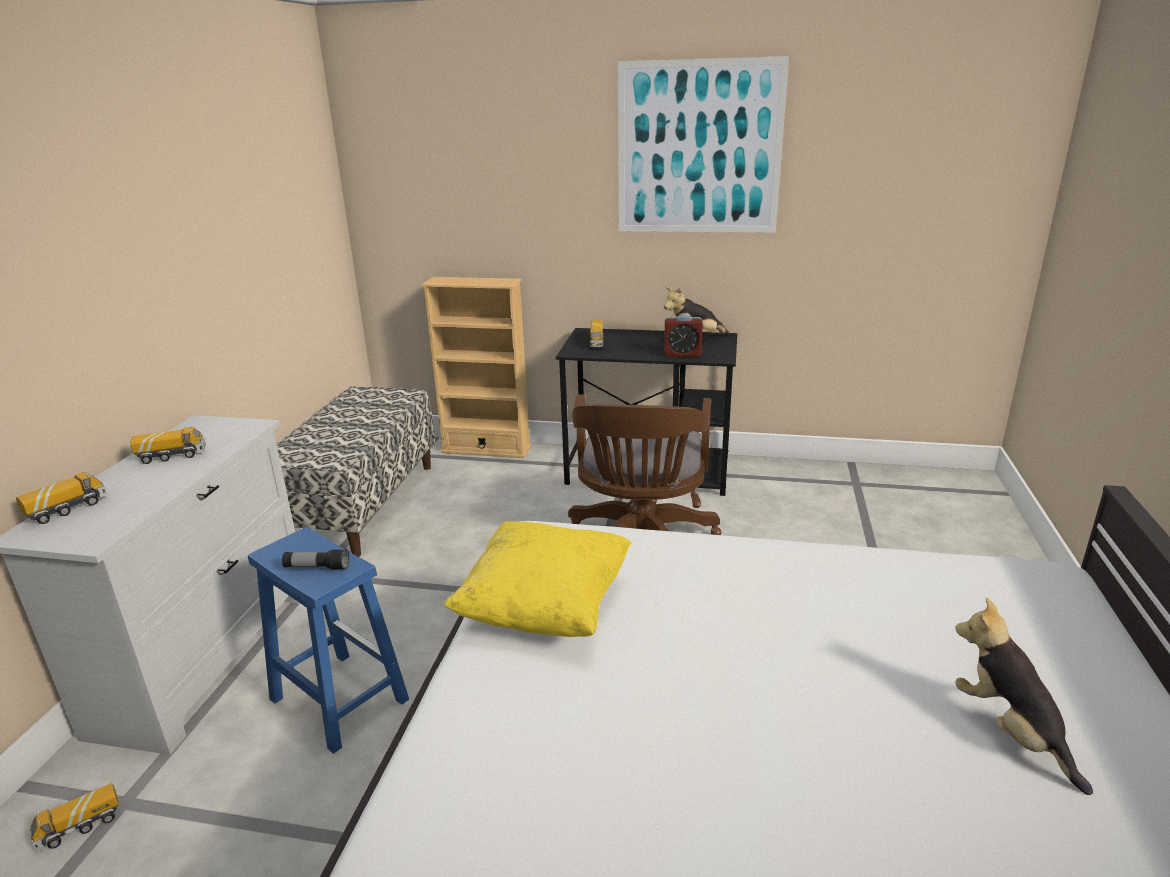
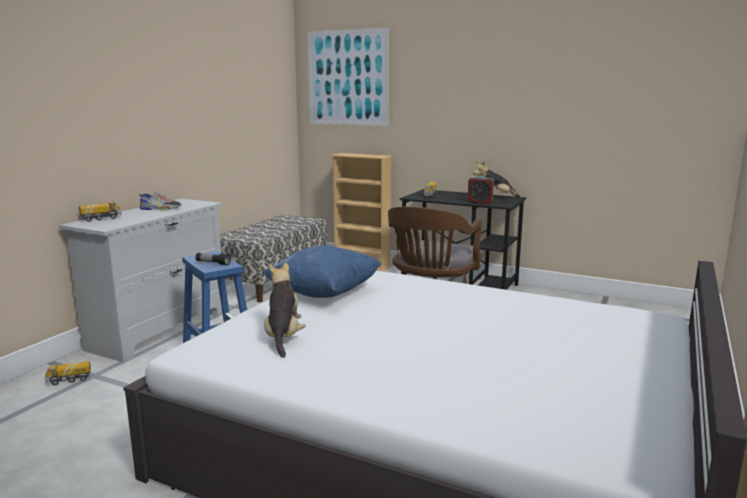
camera: 15 degrees right, 10 degrees down
toy truck [130,426,206,464] -> shoe [139,191,181,211]
yellow pillow [444,521,632,637] -> blue pillow [263,245,382,298]
picture [617,56,789,233] -> picture moved to [307,28,389,126]
plush toy [955,598,1093,795] -> plush toy moved to [264,263,306,358]

